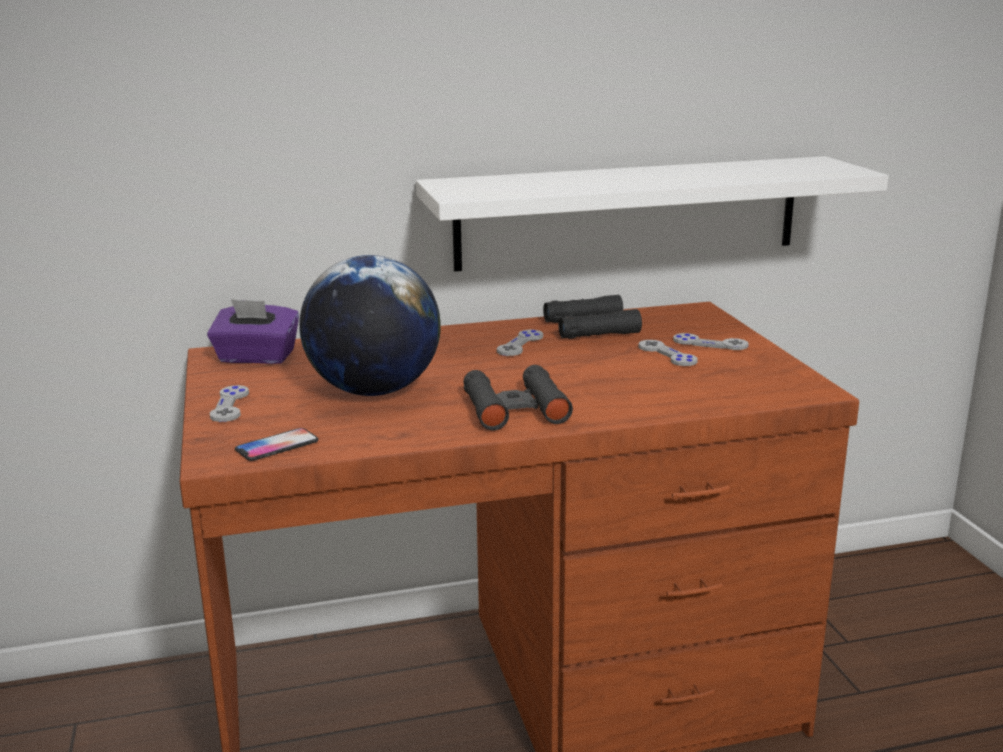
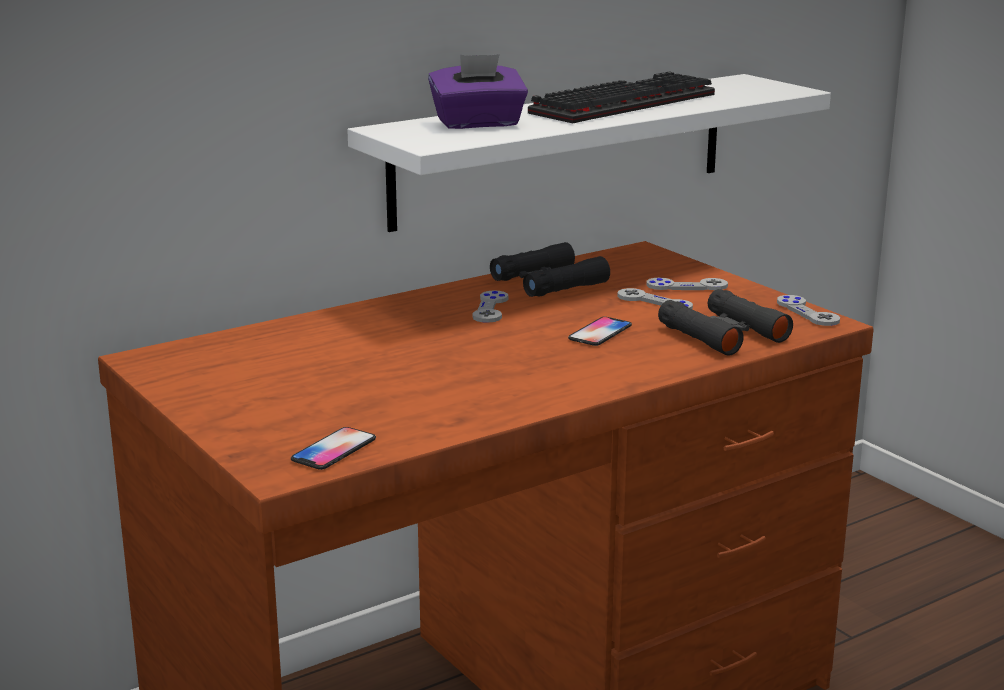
camera: 20 degrees left, 0 degrees up
purple tissue box [207,299,299,364] -> purple tissue box moved to [428,54,528,129]
grey game controller [210,385,249,422] -> grey game controller moved to [777,295,840,326]
globe [299,255,441,396] -> none
black binoculars [463,365,573,430] -> black binoculars moved to [658,289,793,355]
none -> keyboard [528,71,715,123]
none -> phone [568,317,632,346]

